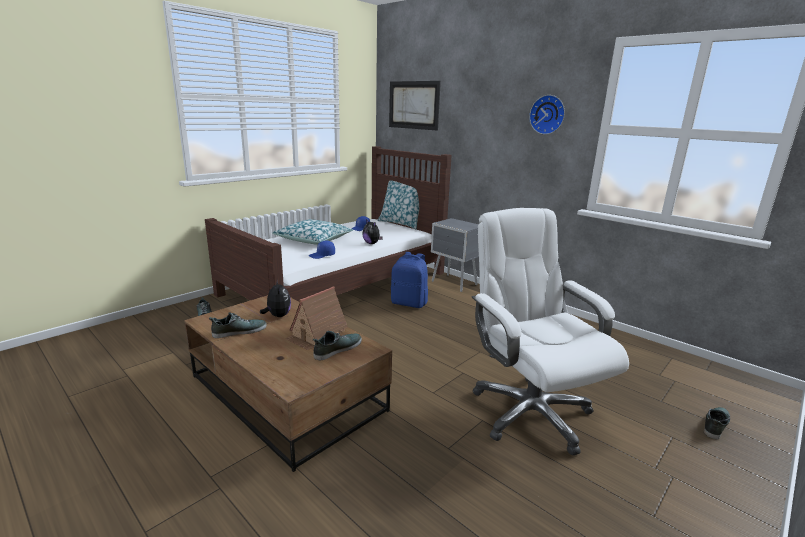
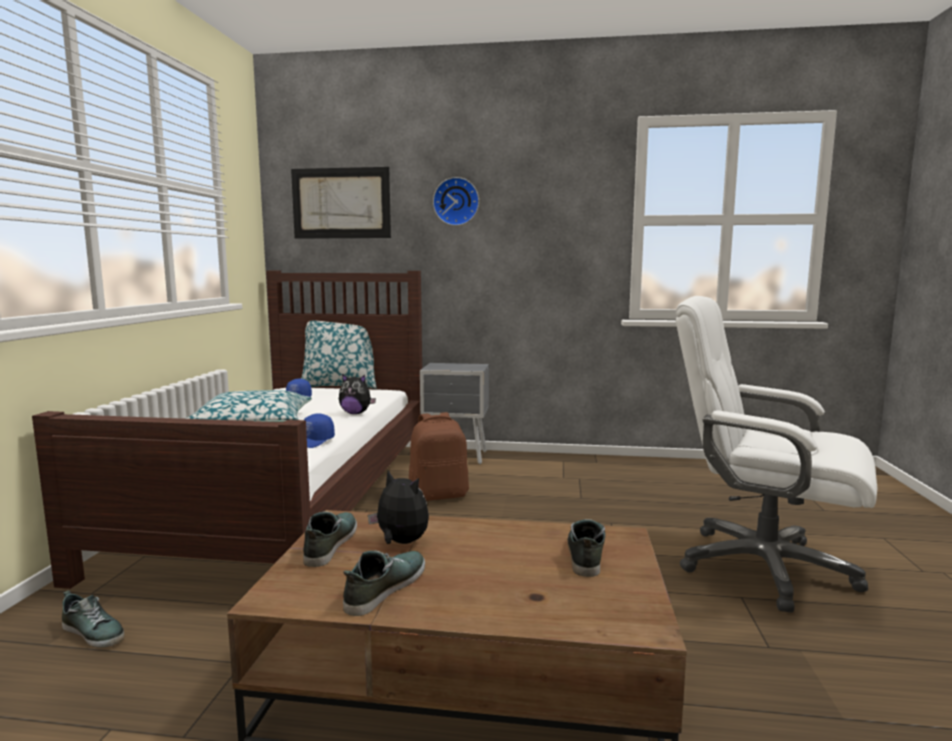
camera: 35 degrees left, 10 degrees down
toy house [285,286,348,350] -> none
blue backpack [391,252,428,308] -> brown backpack [409,412,469,501]
wall clock [529,95,565,135] -> wall clock moved to [433,177,479,226]
shoe [704,407,730,439] -> shoe moved to [303,512,357,567]

